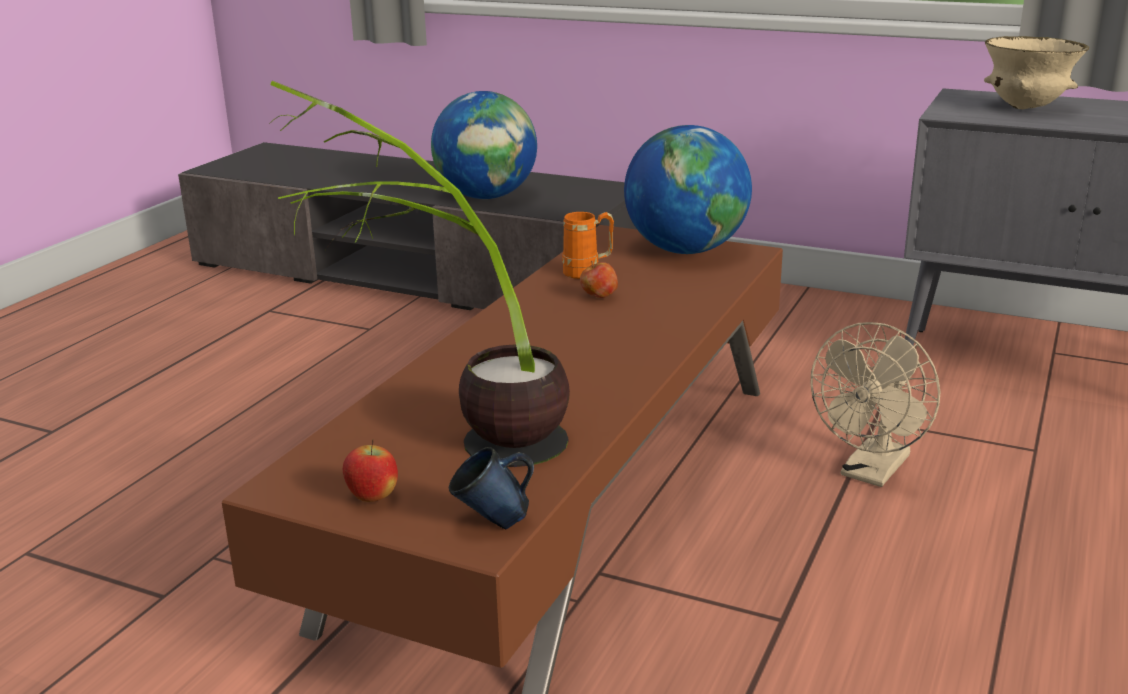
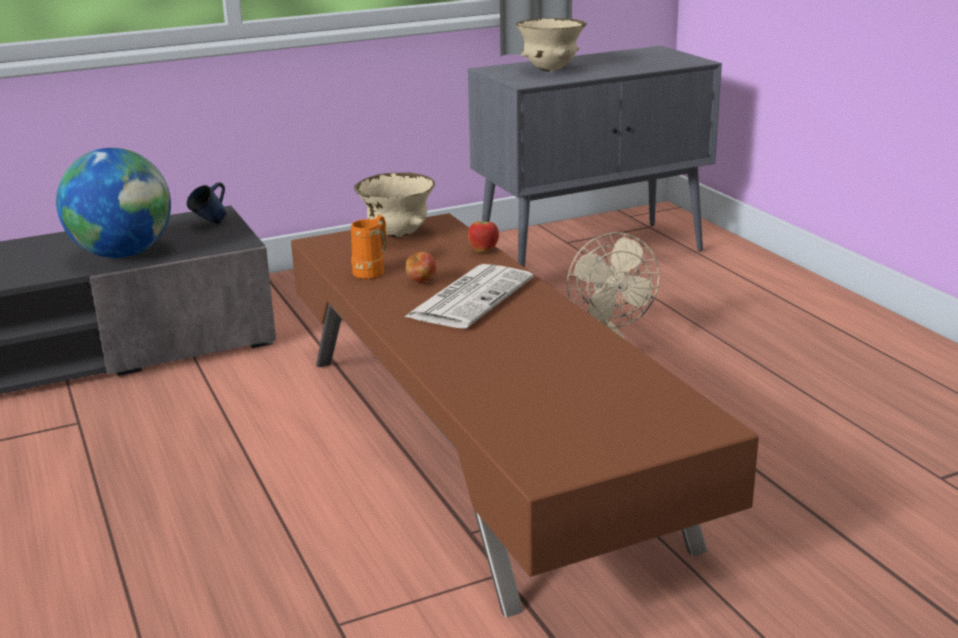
camera: 50 degrees left, 0 degrees up
potted plant [269,81,570,467] -> none
apple [343,439,398,502] -> apple moved to [468,215,499,253]
blue mug [449,447,534,530] -> blue mug moved to [187,182,227,224]
globe [624,125,752,254] -> beige bowl [354,172,435,237]
none -> newspaper [405,264,534,328]

